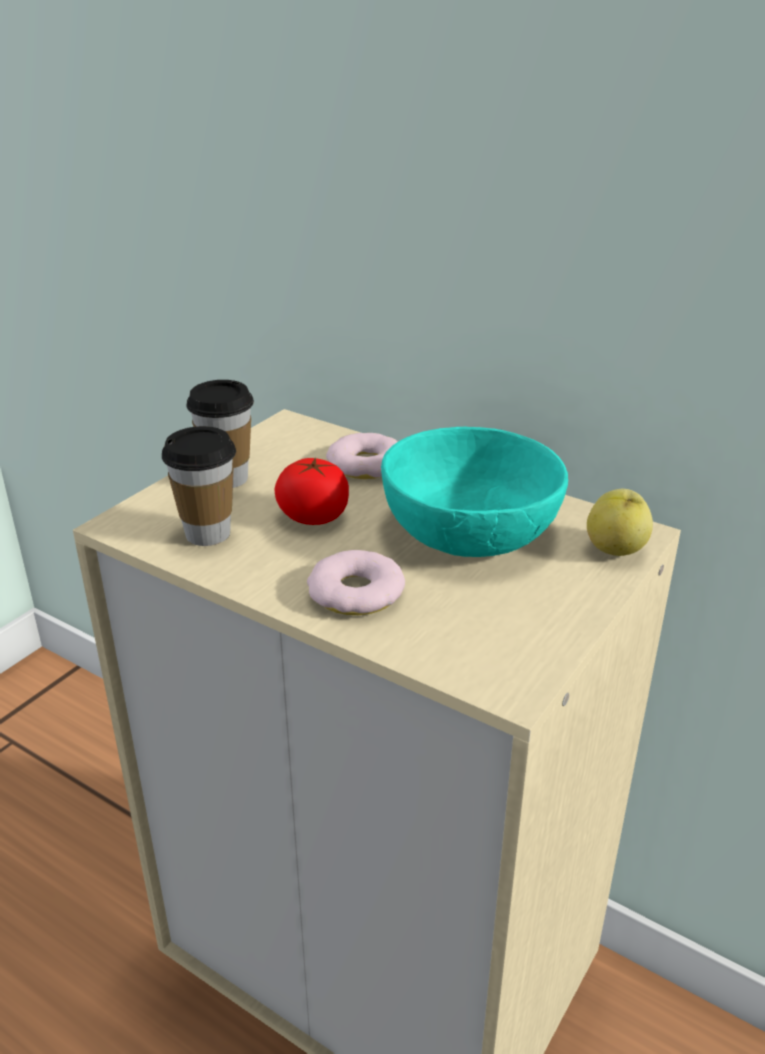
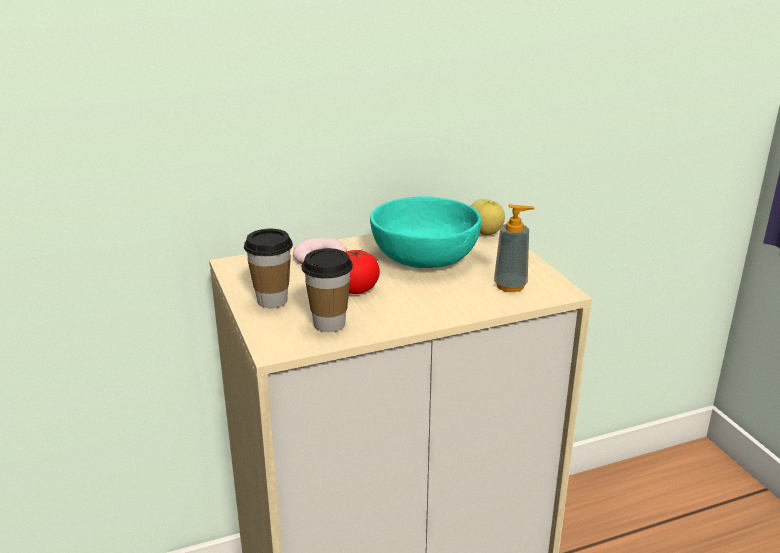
camera: 55 degrees left, 5 degrees down
donut [307,550,405,615] -> none
none -> soap dispenser [494,204,535,292]

